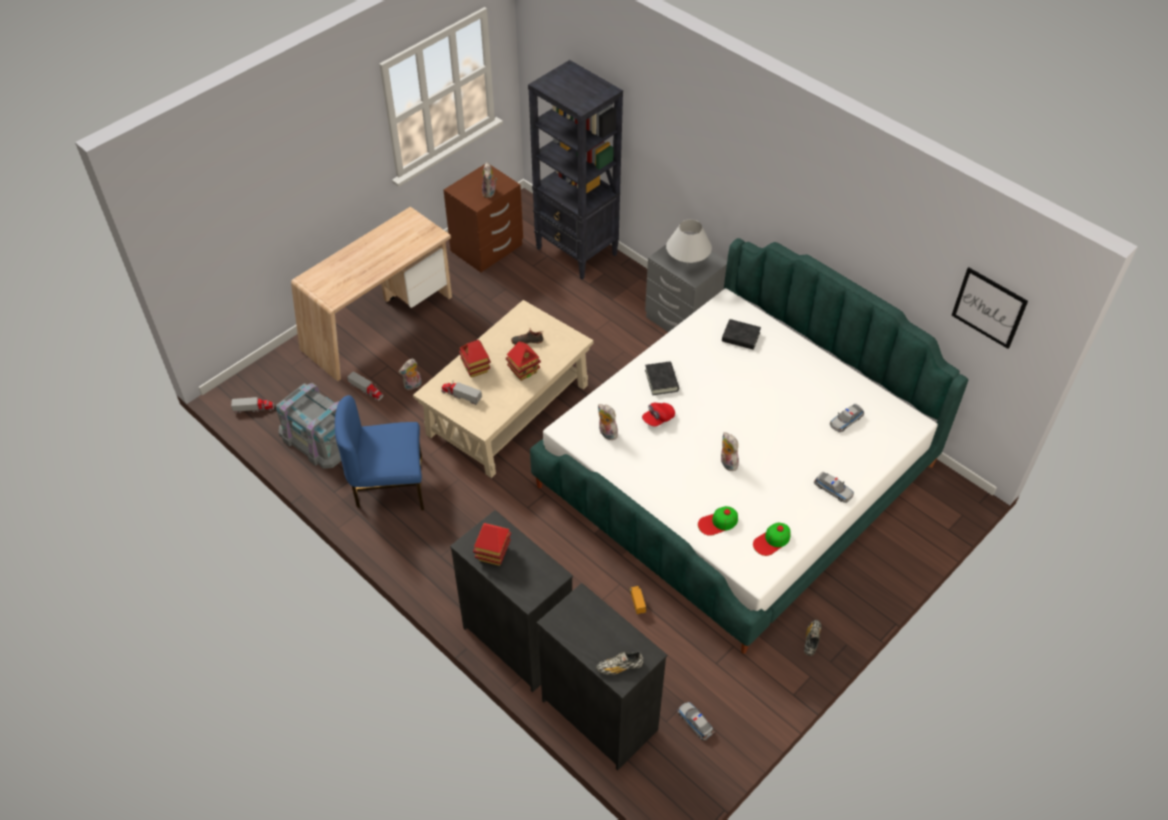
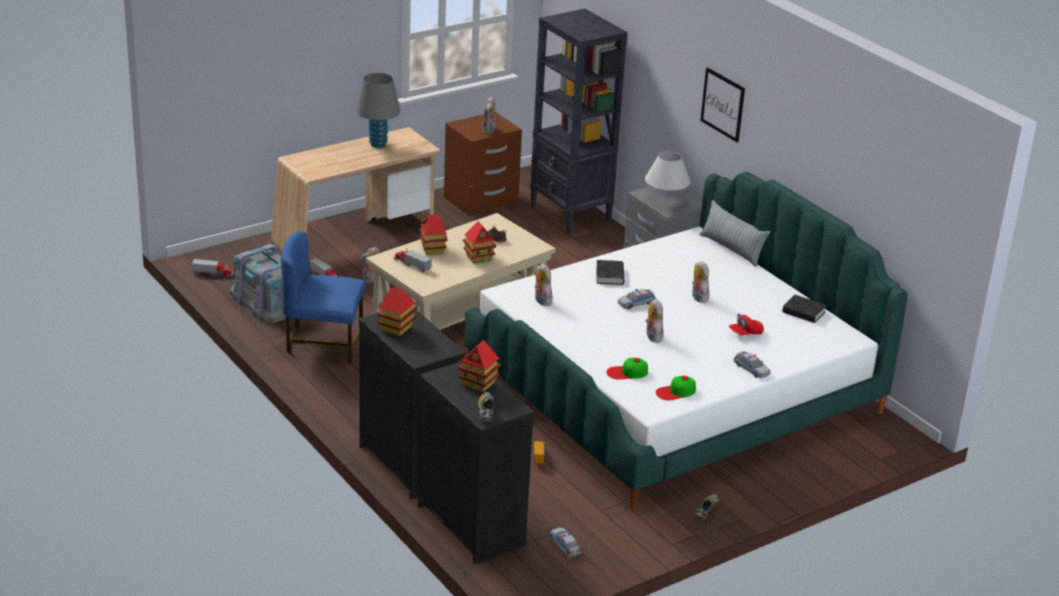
camera: 10 degrees right, 20 degrees down
shoe [596,651,643,675] -> shoe turned 90 degrees clockwise [478,392,494,422]
red cap [642,403,675,427] -> red cap moved to [729,314,764,335]
black book [722,319,761,350] -> black book moved to [782,295,827,323]
toy car [830,404,864,432] -> toy car moved to [618,289,656,309]
picture [951,267,1028,349] -> picture moved to [700,67,745,143]
none -> grey table lamp [356,73,400,148]
none -> toy house [458,340,501,392]
none -> plush toy [692,261,709,303]
none -> pillow [700,200,770,267]

